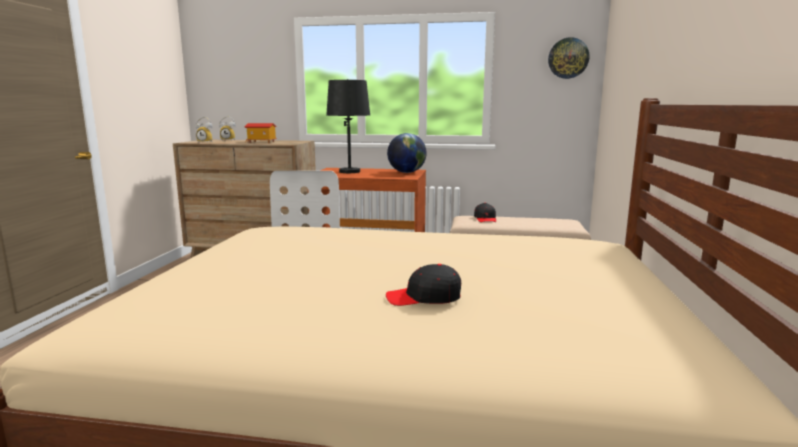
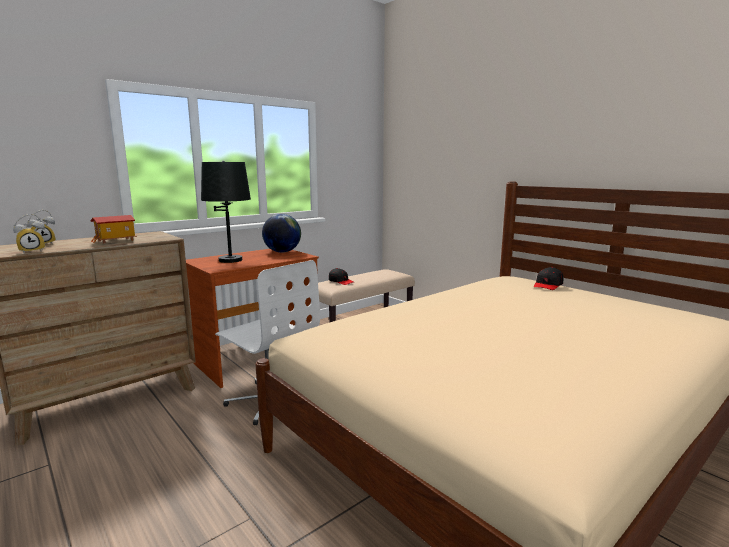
camera: 50 degrees left, 0 degrees up
black cap [386,264,461,306] -> black cap moved to [534,267,564,290]
wall clock [548,37,589,79] -> none

